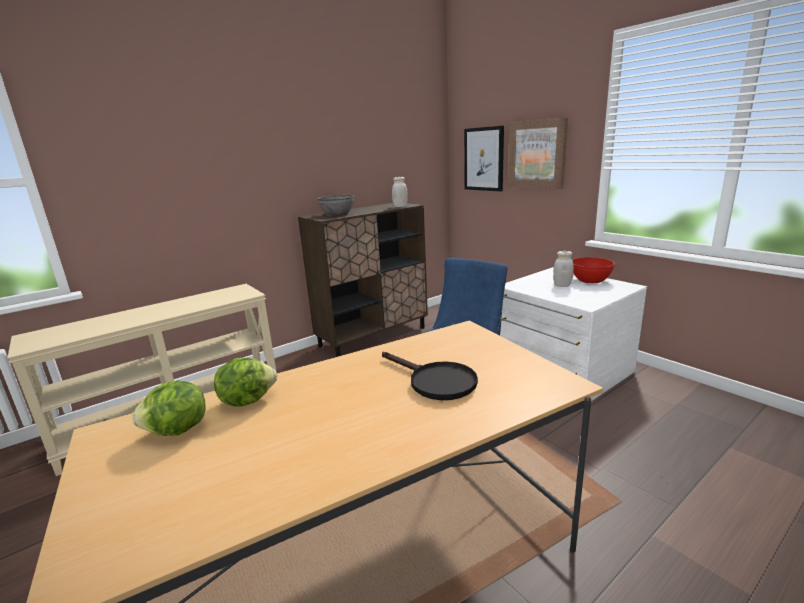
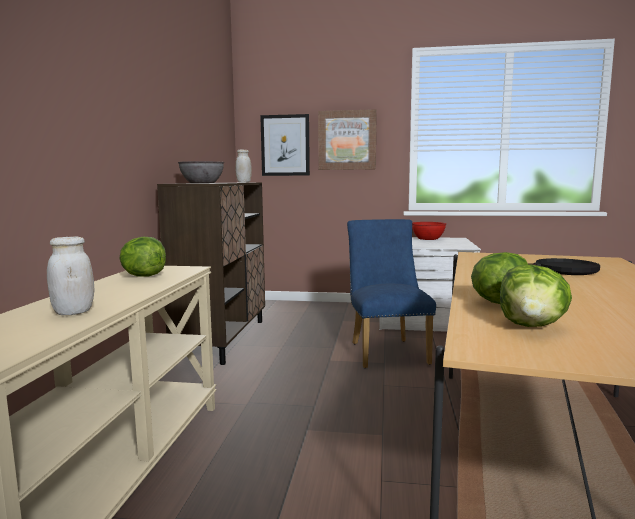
camera: 45 degrees left, 10 degrees down
white jar [553,251,574,287] -> white jar moved to [47,236,95,315]
none -> lettuce [120,237,166,277]

